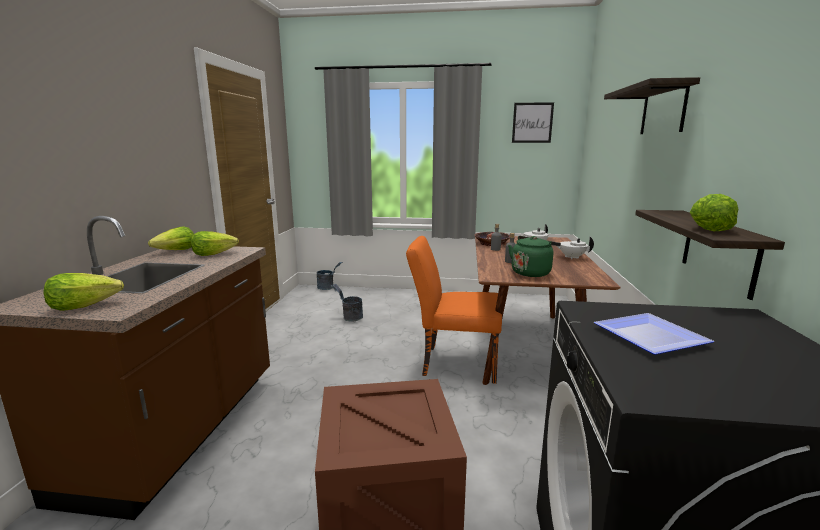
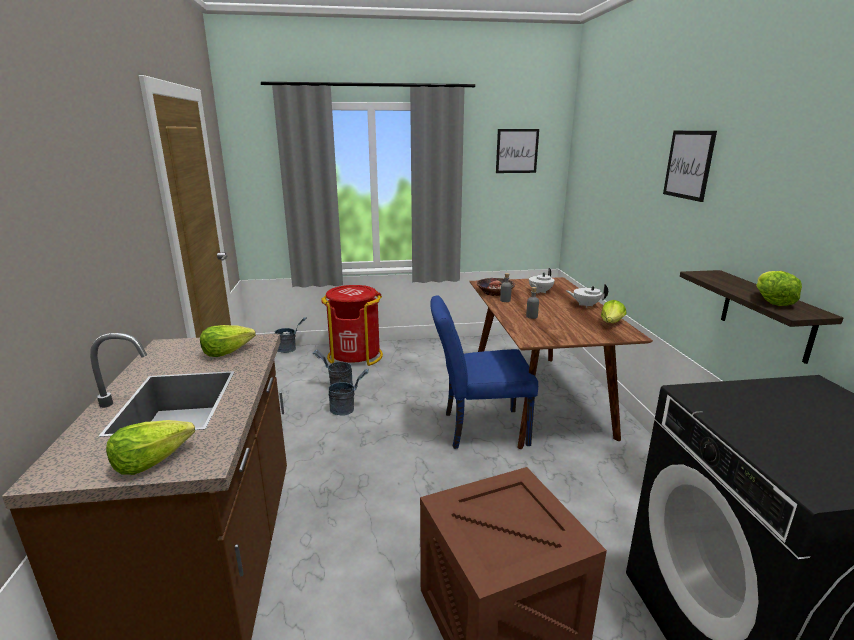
camera: 15 degrees left, 5 degrees up
lettuce [148,226,194,250] -> lettuce moved to [601,300,626,323]
orange chair [406,236,502,384] -> blue chair [431,295,538,449]
green kettle [508,236,561,277] -> none
plate [594,313,714,355] -> none
shelf [604,77,700,134] -> picture [663,131,717,202]
none -> red trash can [321,285,383,366]
none -> grey bucket [328,369,369,416]

